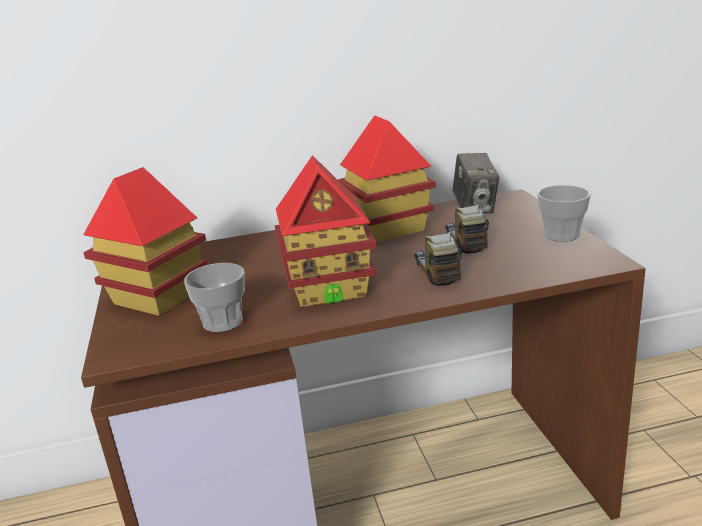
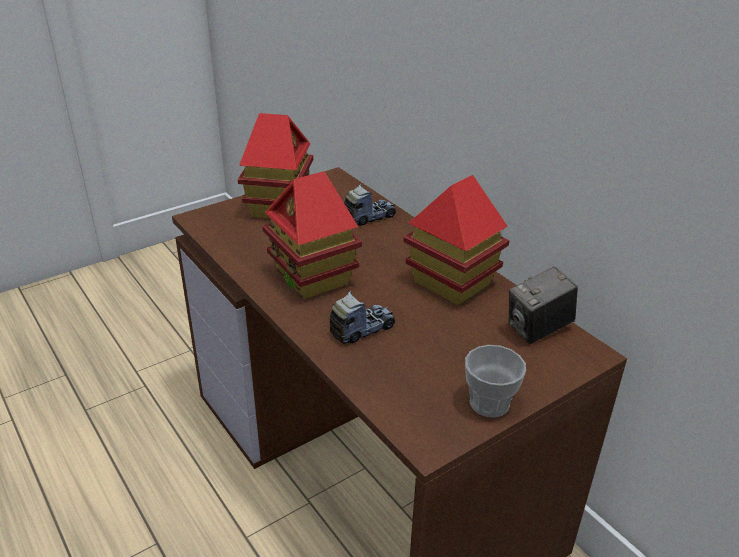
camera: 65 degrees right, 10 degrees up
cup [184,263,245,332] -> none
toy truck [445,204,489,254] -> toy truck moved to [344,184,396,226]

